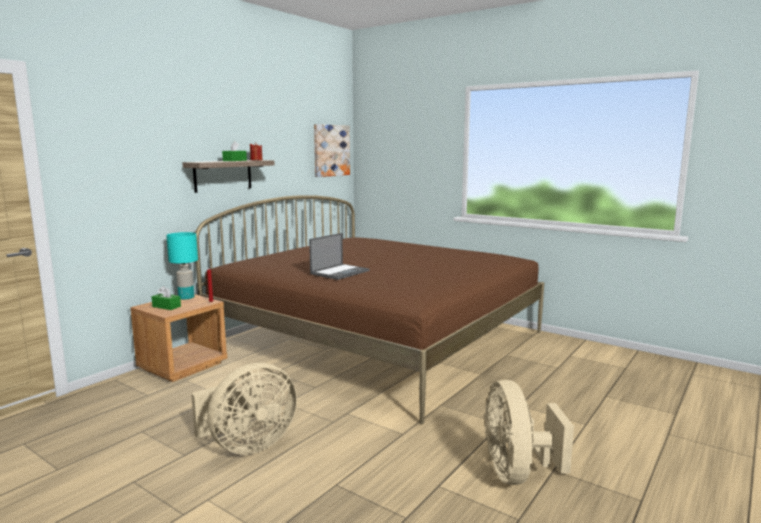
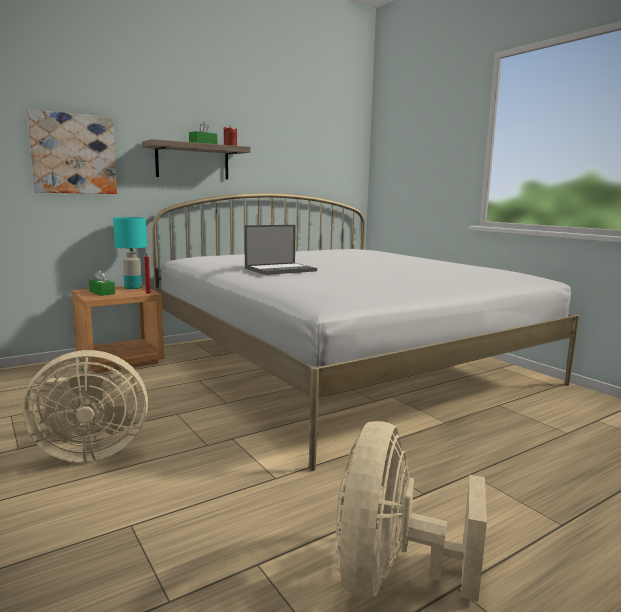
camera: 20 degrees right, 0 degrees up
brown bed [195,195,544,424] -> white bed [152,193,579,471]
picture [314,124,350,177] -> picture moved to [27,109,117,194]

